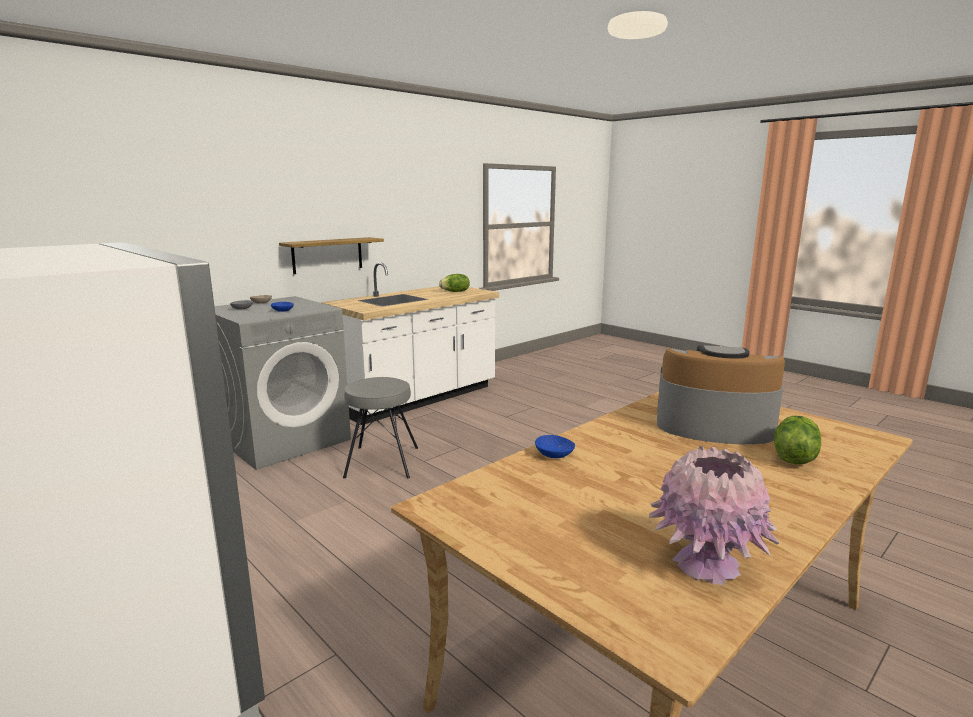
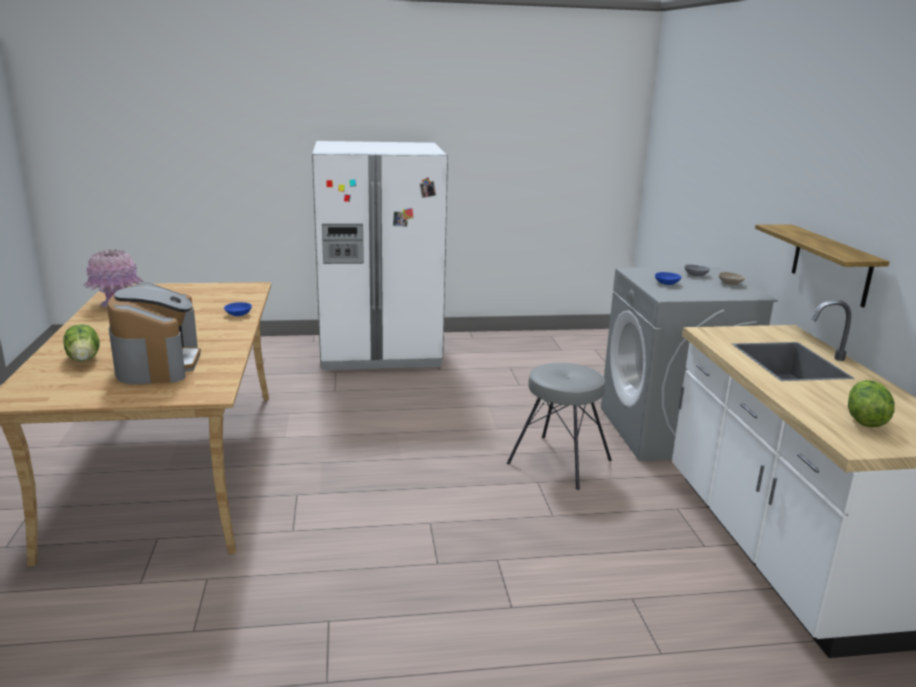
camera: 125 degrees right, 5 degrees up
coffee machine [657,345,785,444] -> coffee machine turned 60 degrees counterclockwise [107,283,201,384]

